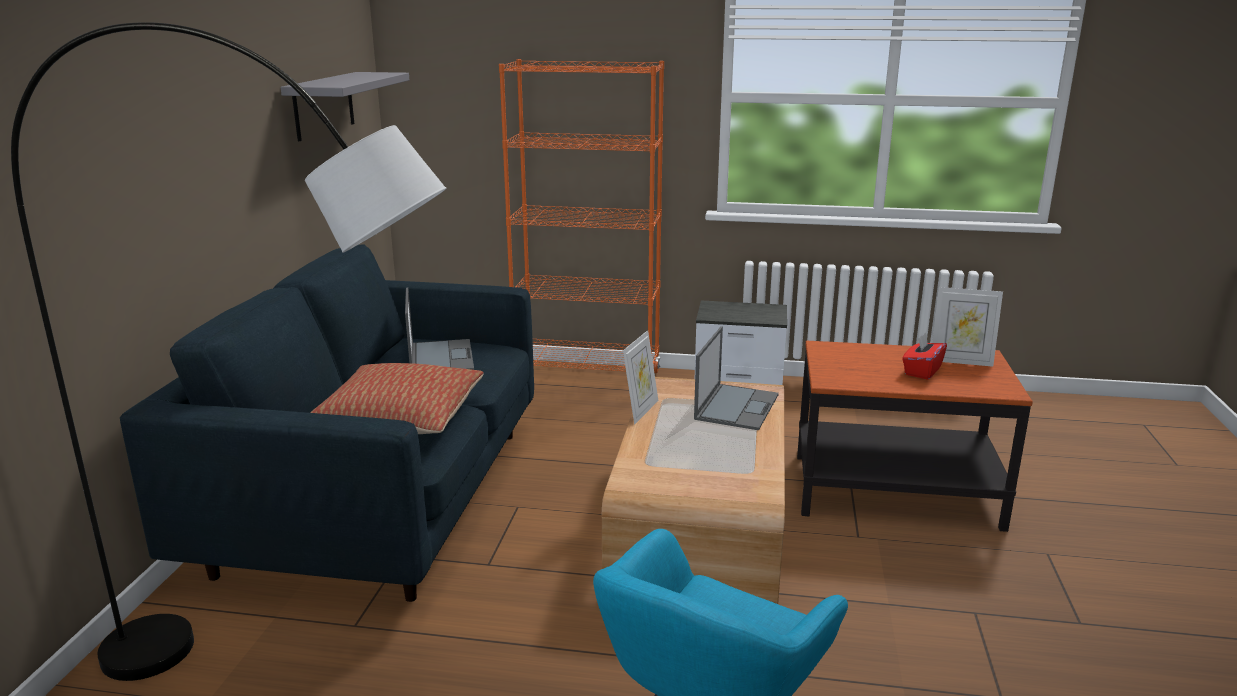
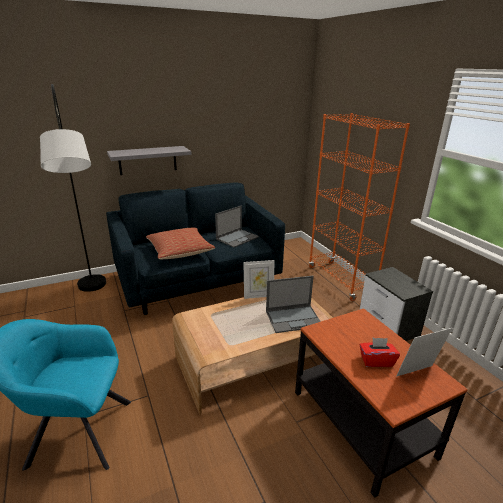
camera: 55 degrees right, 5 degrees up
grey shelf [281,72,409,141] -> grey shelf moved to [107,146,192,175]
picture frame [932,287,1003,367] -> picture frame turned 90 degrees clockwise [396,328,452,377]

